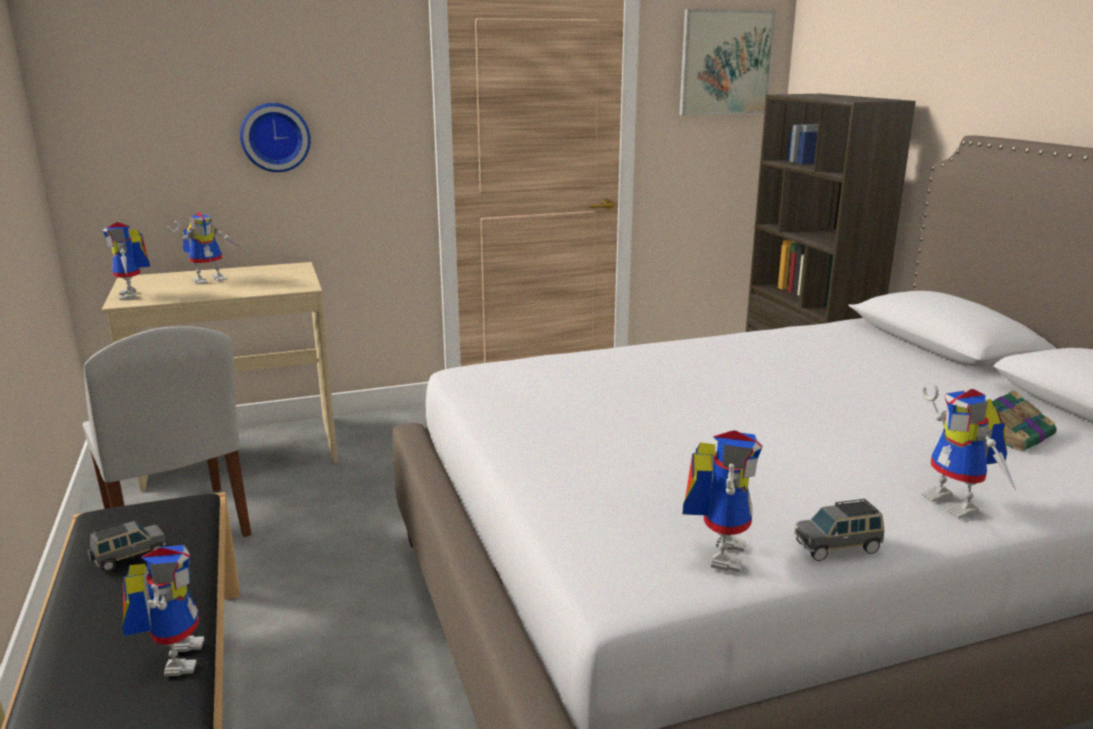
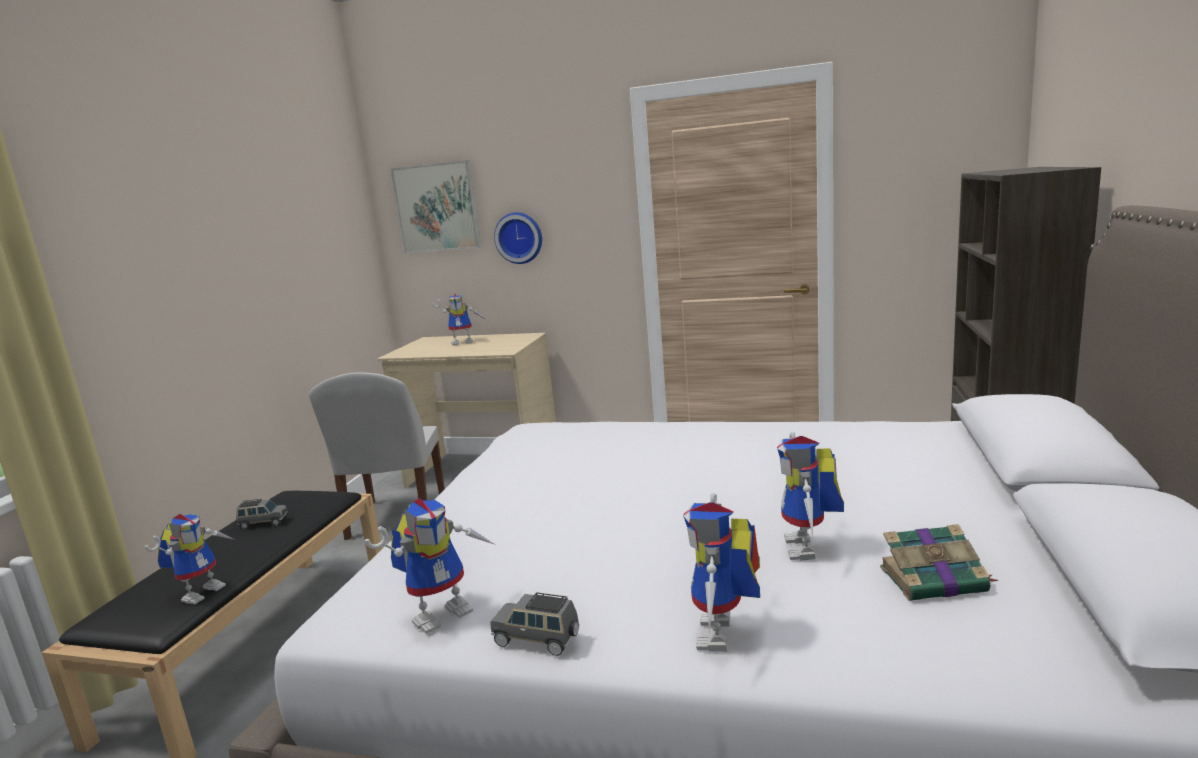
camera: 35 degrees right, 5 degrees down
toy robot [103,222,150,300] -> toy robot moved to [777,432,844,560]
picture [679,9,776,115] -> picture moved to [390,160,481,253]

